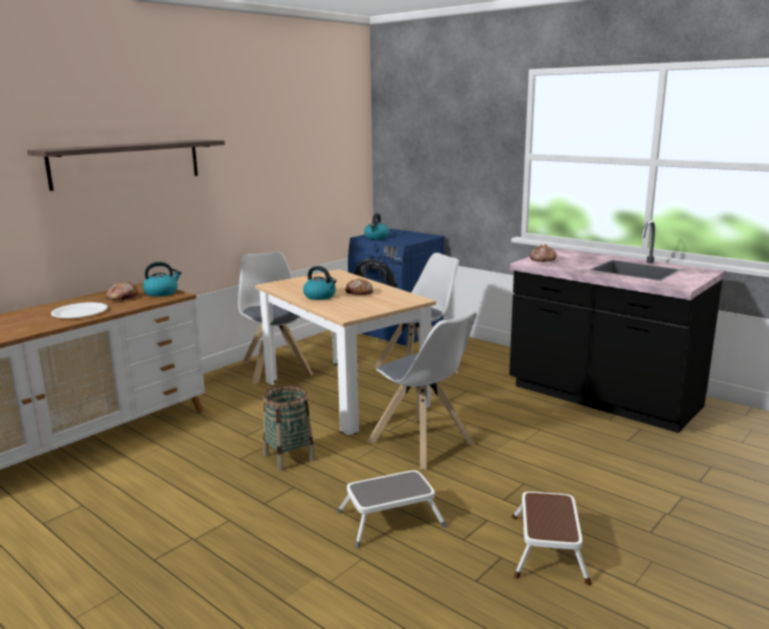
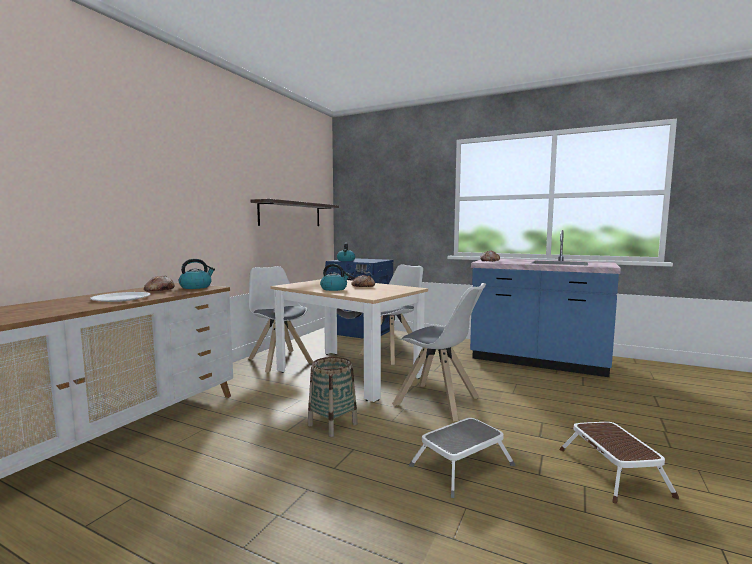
camera: 15 degrees left, 10 degrees down
shelf [27,140,225,191] -> shelf moved to [250,199,339,226]
black counter [509,220,725,433] -> blue counter [470,230,621,377]

